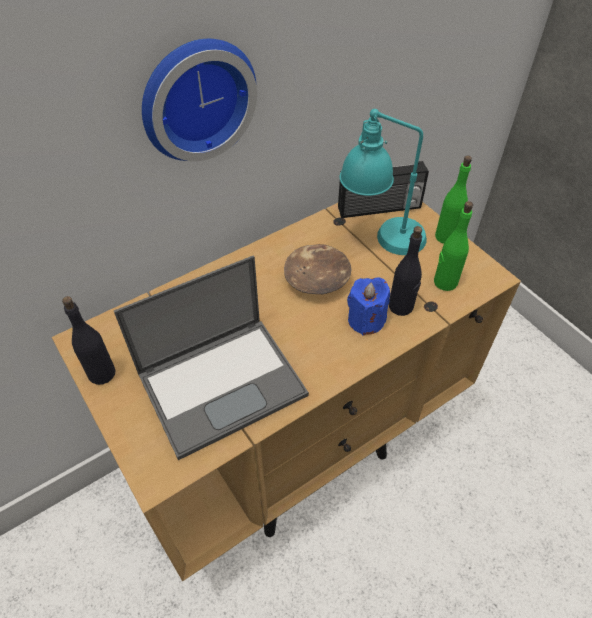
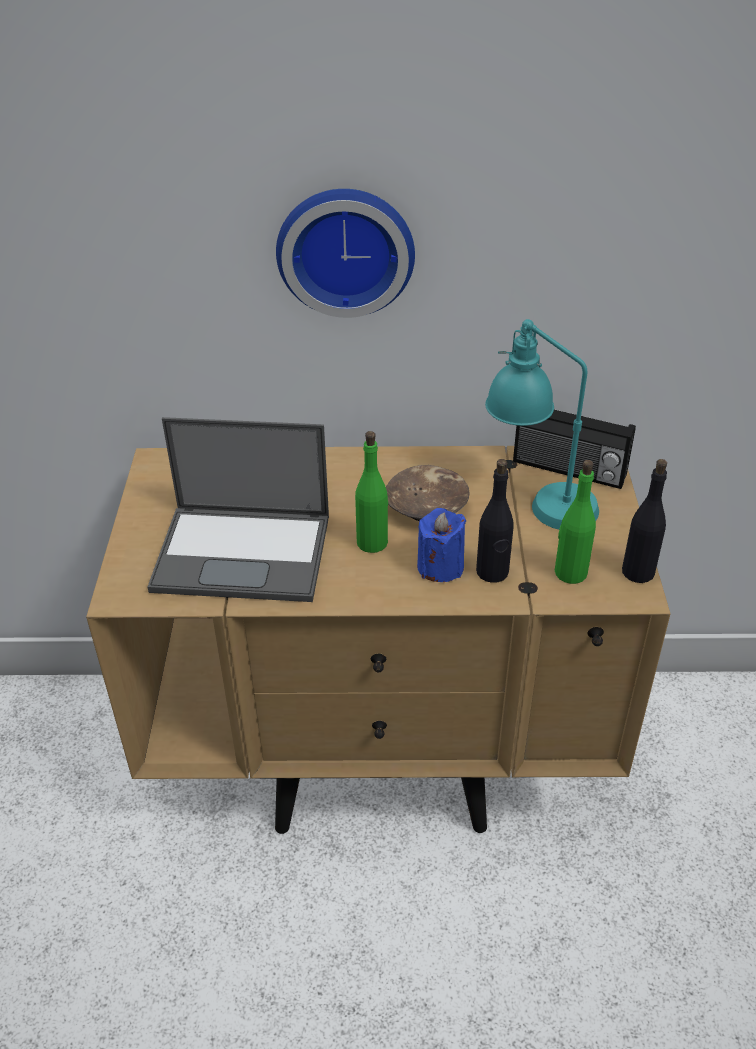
camera: 35 degrees right, 10 degrees down
black bottle [62,296,116,385] -> black bottle moved to [622,459,667,583]
green bottle [435,156,472,244] -> green bottle moved to [355,431,388,553]

